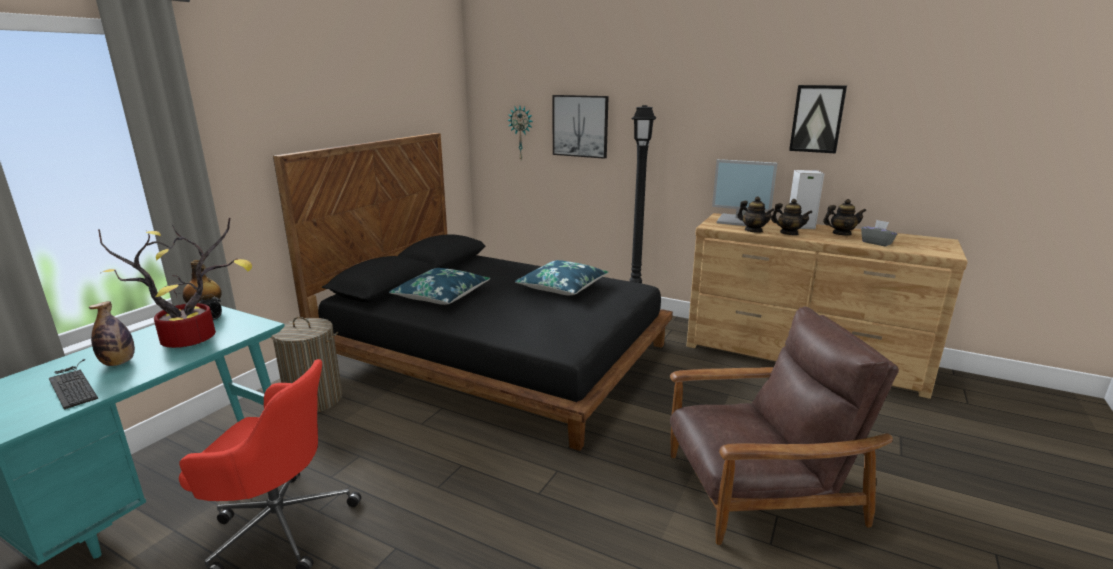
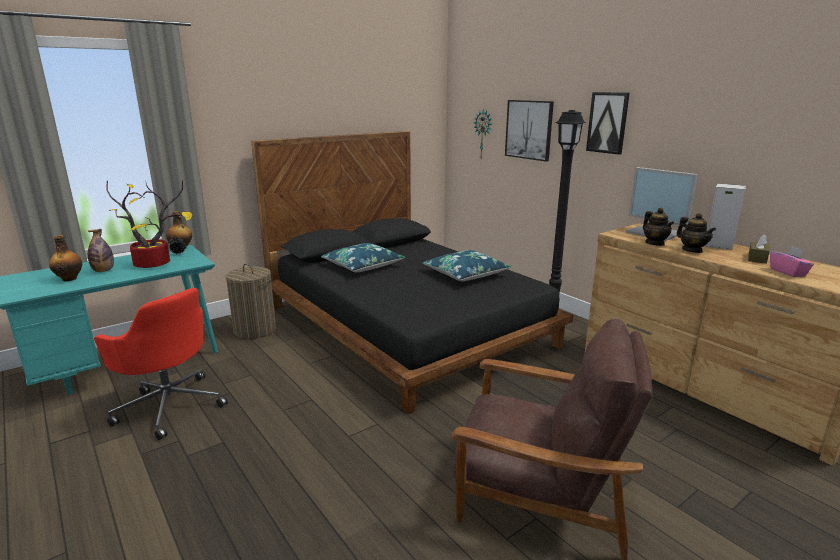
camera: 25 degrees right, 0 degrees up
keyboard [49,359,98,409] -> bottle [49,235,82,281]
picture [789,85,847,153] -> picture moved to [586,92,630,155]
teapot [823,199,866,235] -> brown tissue box [748,234,770,264]
grey tissue box [861,220,898,246] -> pink tissue box [770,246,814,277]

